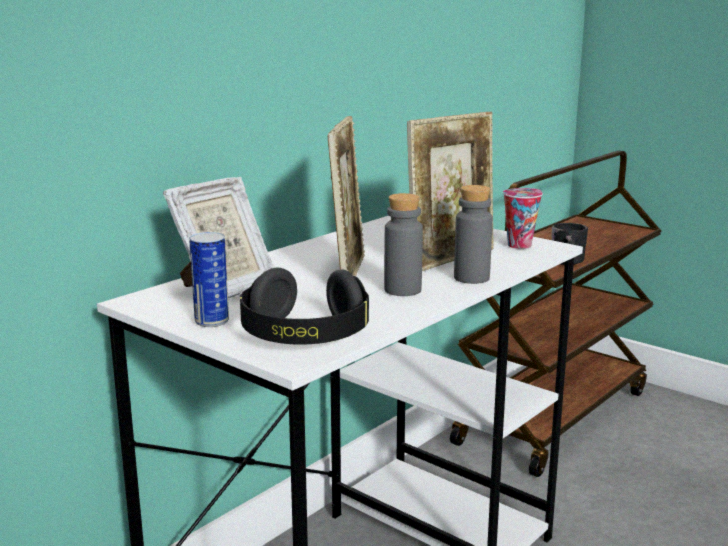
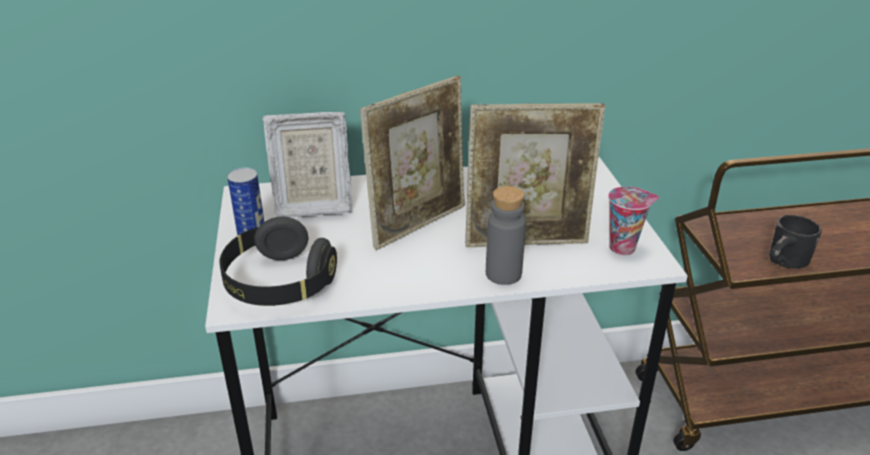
camera: 40 degrees right, 15 degrees up
grey bottle [384,193,423,296] -> none

